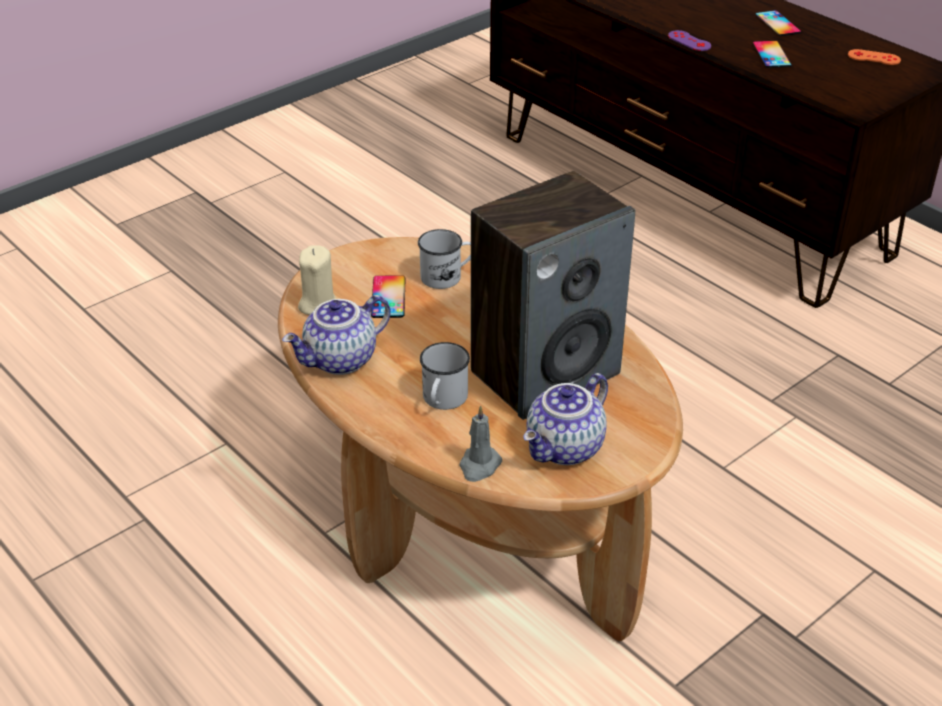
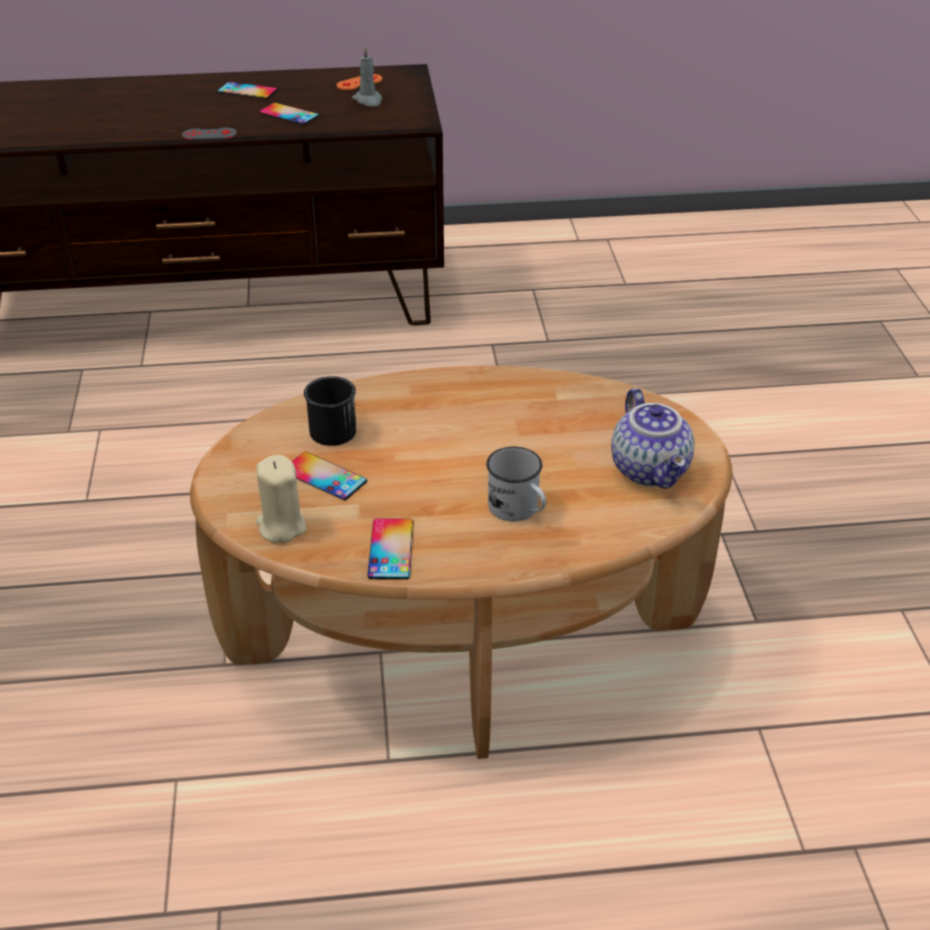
camera: 55 degrees left, 0 degrees up
teapot [282,295,391,375] -> phone [367,518,414,580]
white mug [418,229,471,289] -> black mug [304,376,356,446]
grey candle [459,405,502,482] -> grey candle moved to [352,46,382,107]
speaker [471,171,635,420] -> none
purple game controller [668,30,711,51] -> grey game controller [182,128,237,140]

